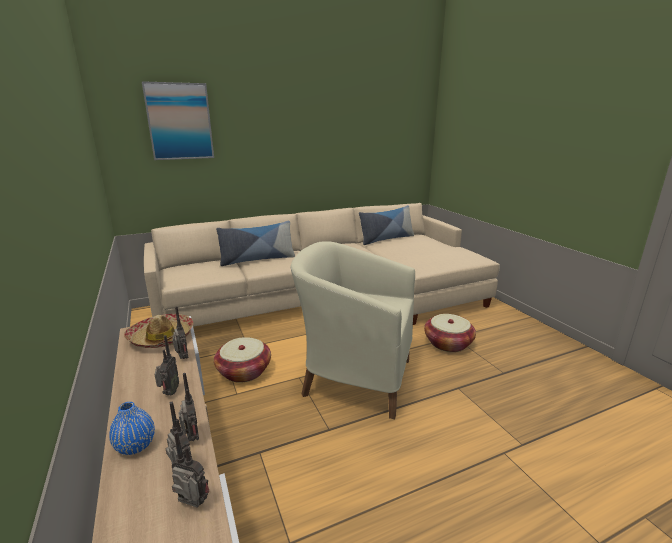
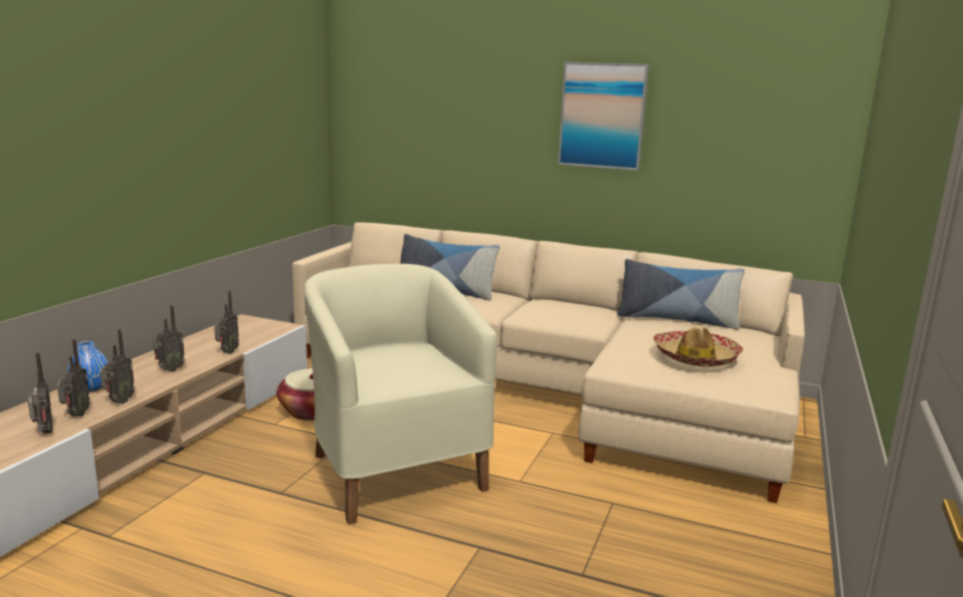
camera: 45 degrees right, 5 degrees down
hat [124,314,193,348] -> hat moved to [653,325,743,367]
picture [142,81,214,160] -> picture moved to [558,62,649,171]
basket [424,314,476,352] -> none

